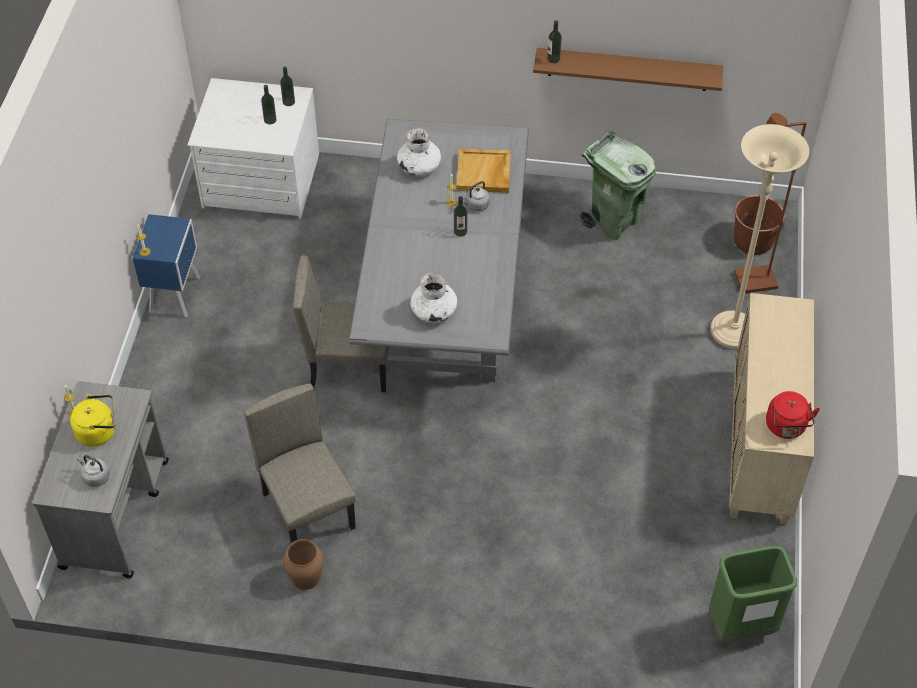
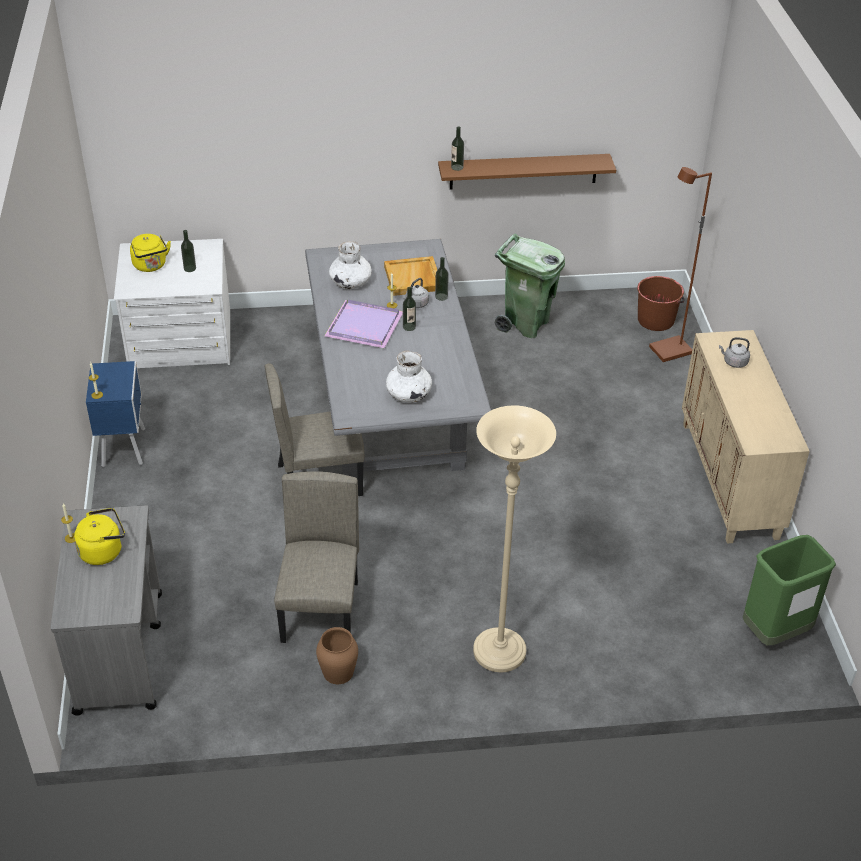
camera: 15 degrees left, 10 degrees down
grey kettle [77,455,110,487] -> grey kettle moved to [719,337,750,368]
beige chair [244,383,356,543] -> beige chair turned 45 degrees clockwise [274,471,359,643]
bottle [280,67,295,106] -> bottle moved to [435,257,449,301]
beige floor lamp [711,124,809,349] -> beige floor lamp moved to [473,405,556,672]
red kettle [766,391,820,439] -> none
none -> yellow kettle [130,234,171,272]
none -> purple tray [324,299,403,348]

